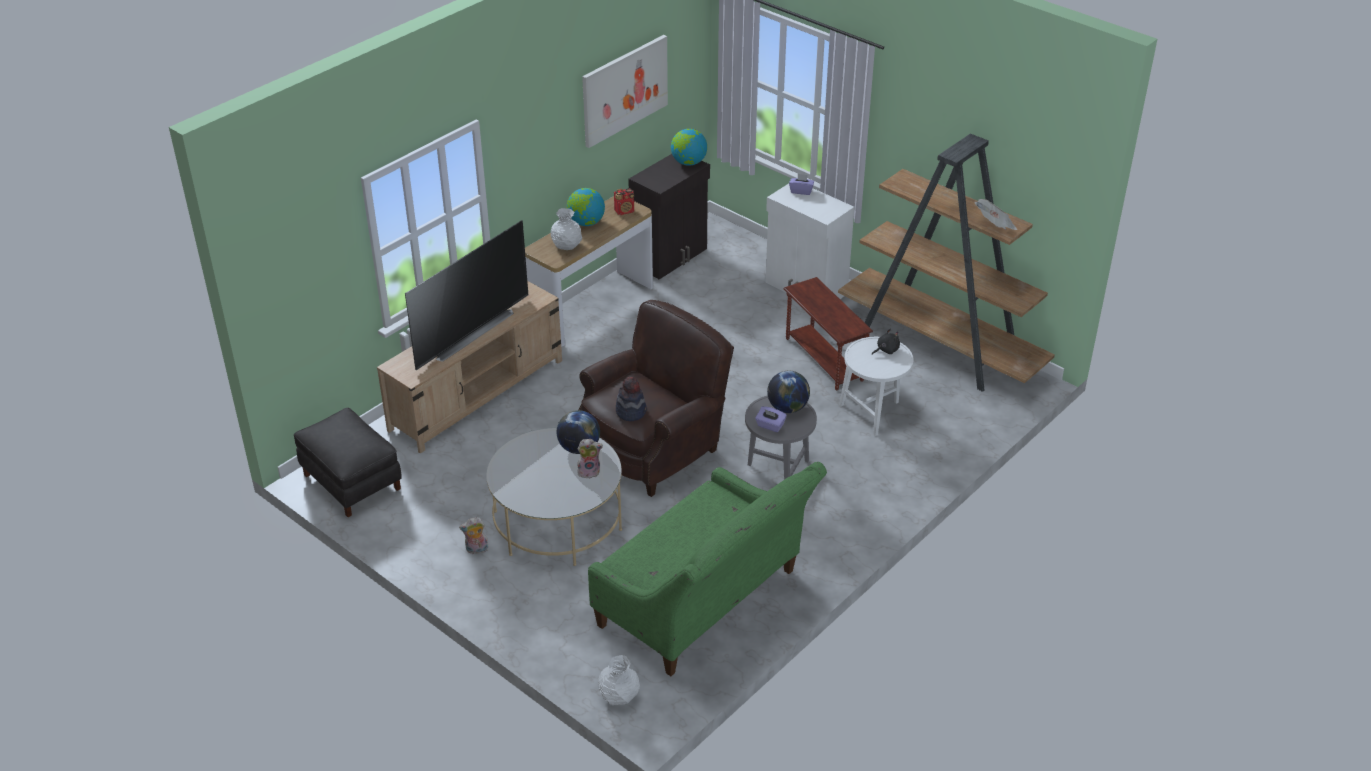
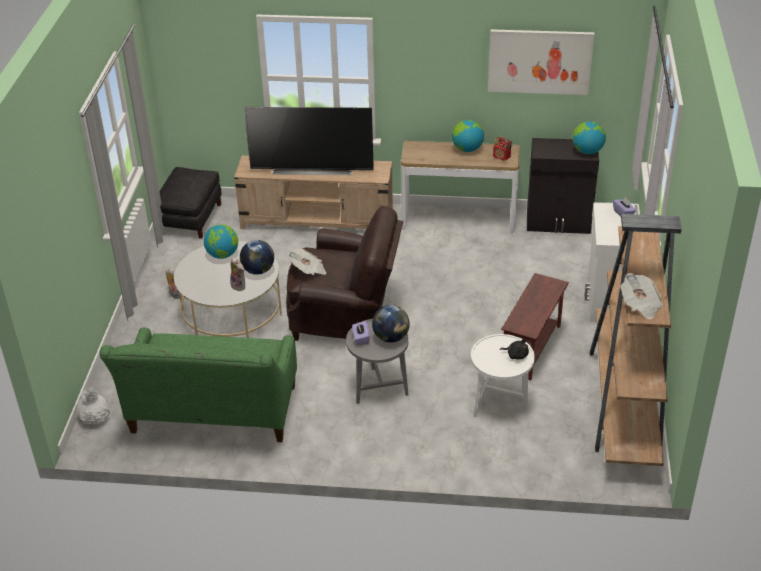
camera: 55 degrees right, 0 degrees up
white vase [551,208,582,250] -> none
hat [616,377,647,421] -> newspaper [288,248,327,275]
none -> globe [204,224,238,259]

